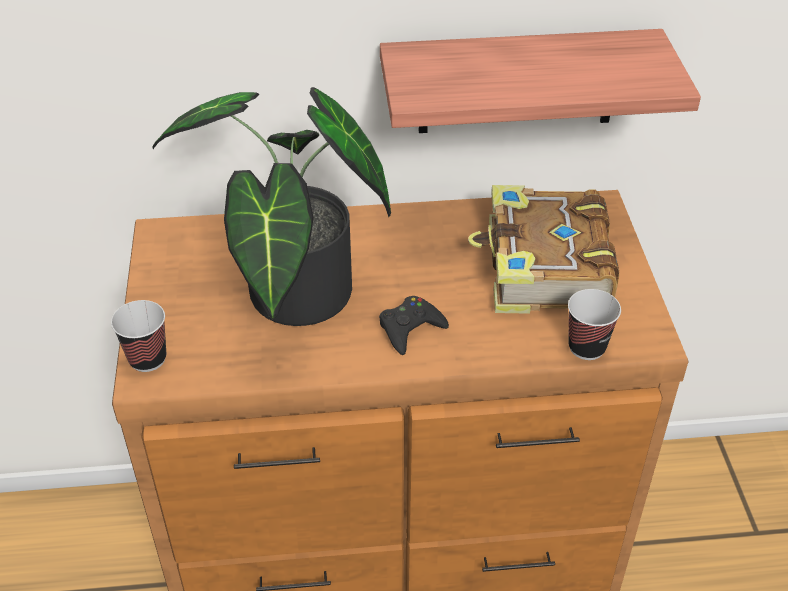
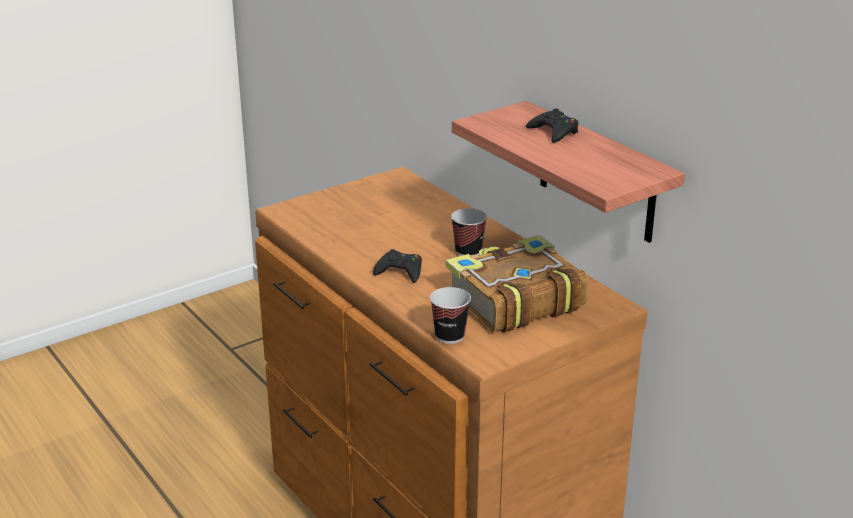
camera: 60 degrees right, 15 degrees down
cup [111,300,166,372] -> cup moved to [451,208,487,256]
potted plant [152,87,391,326] -> none
none -> black game controller [526,108,579,143]

